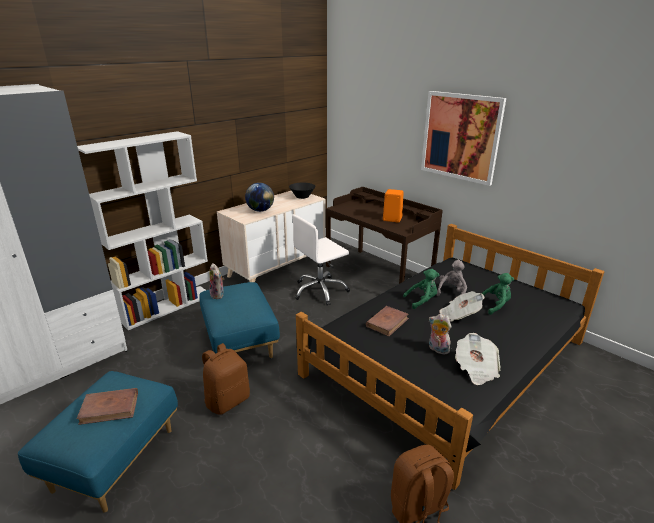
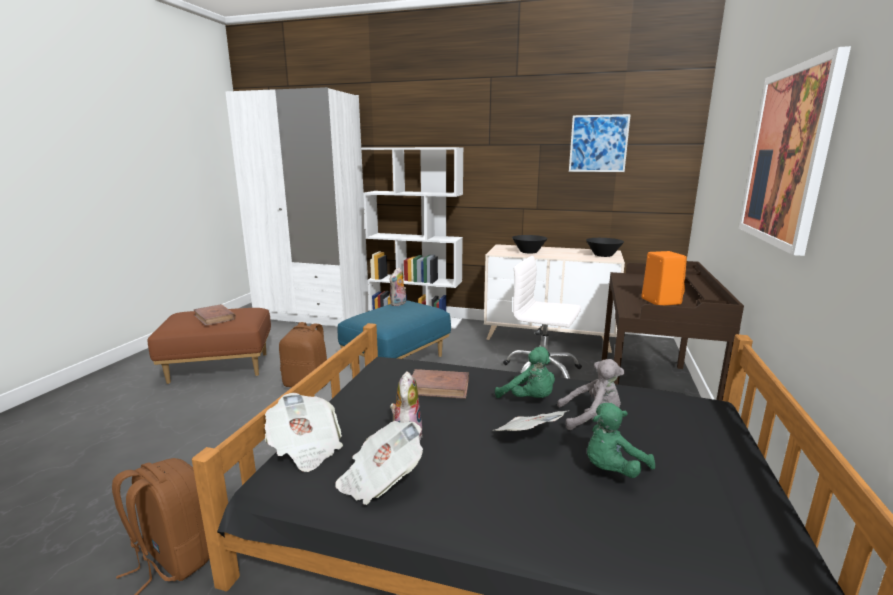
camera: 60 degrees right, 10 degrees down
blue ottoman [18,371,178,513] -> brown ottoman [148,308,271,384]
globe [245,183,274,212] -> black bowl [512,235,548,254]
green plush toy [481,273,514,315] -> green plush toy turned 105 degrees clockwise [587,403,655,478]
none -> newspaper [265,393,343,472]
none -> picture [569,114,631,172]

